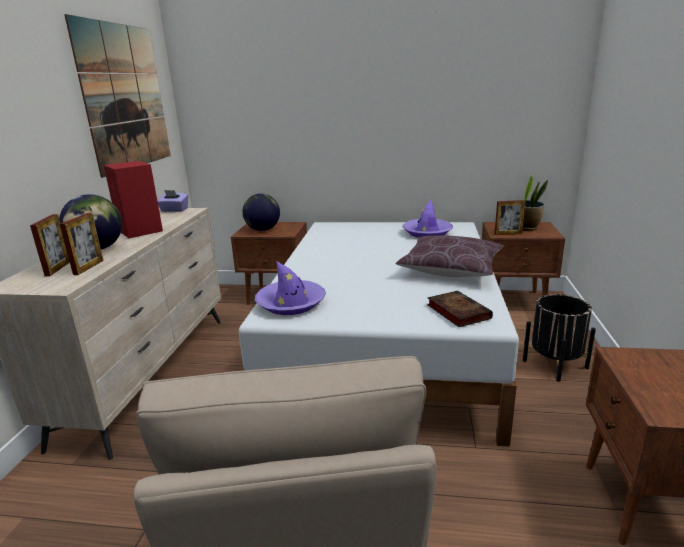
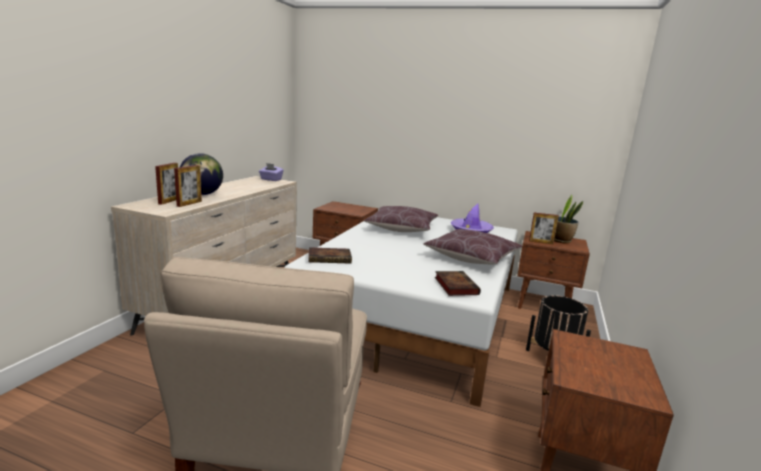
camera: 10 degrees right, 5 degrees down
picture [64,14,171,178] -> none
red speaker [104,161,163,238] -> none
globe [242,193,280,231] -> none
purple hat [255,261,326,315] -> book [308,247,352,264]
none -> brown pillow [364,206,438,232]

